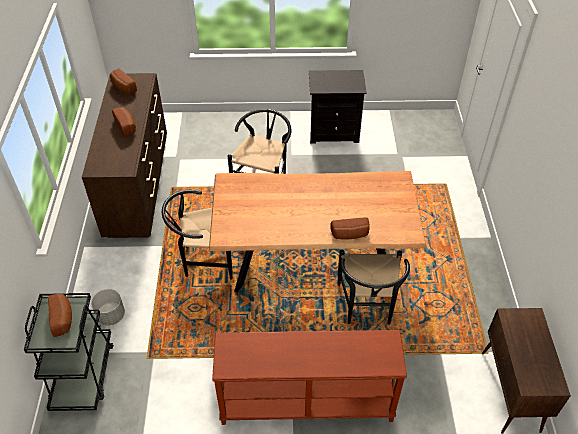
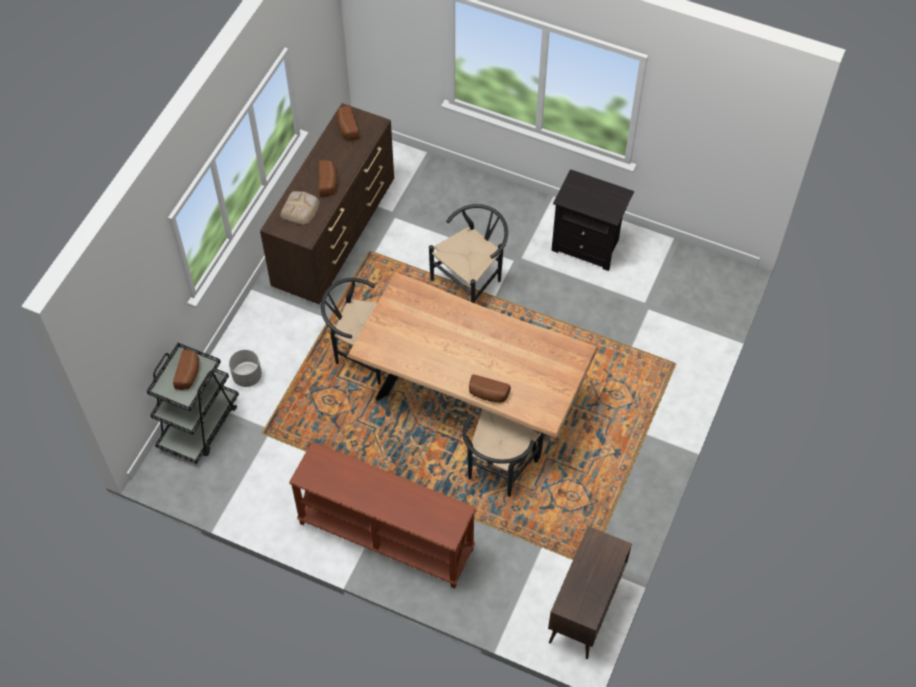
camera: 25 degrees right, 10 degrees up
none -> bread [280,191,320,225]

